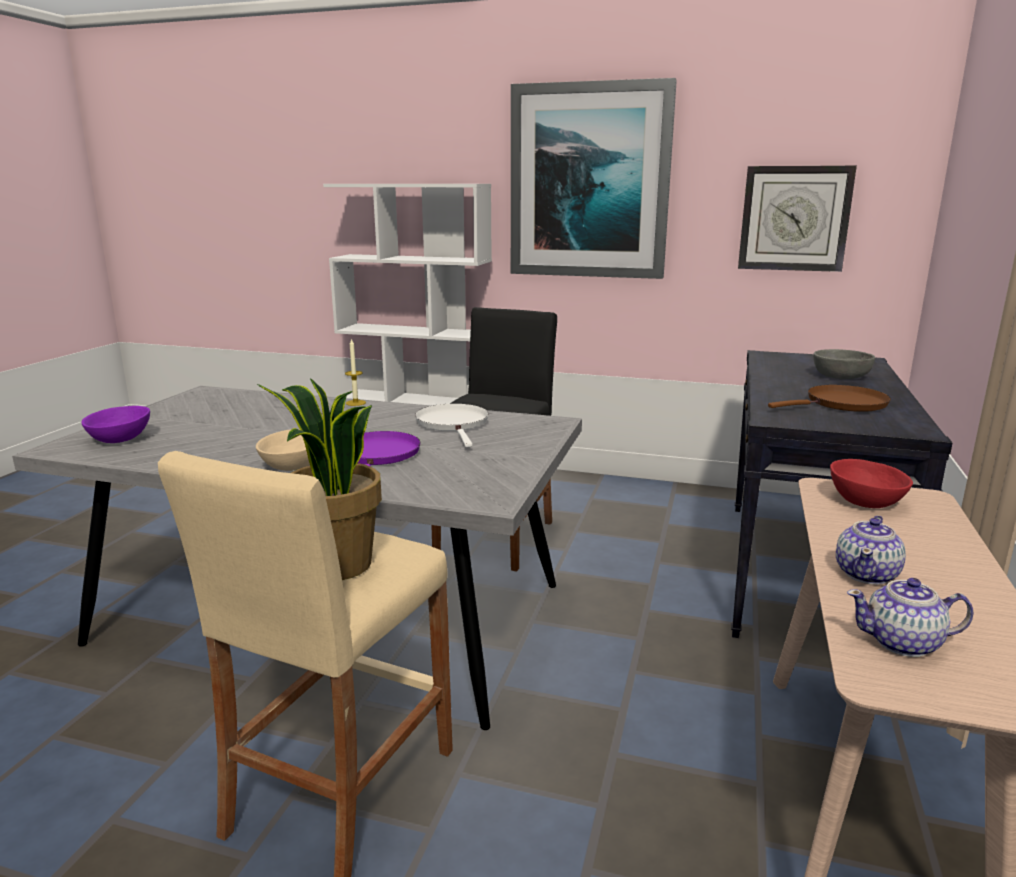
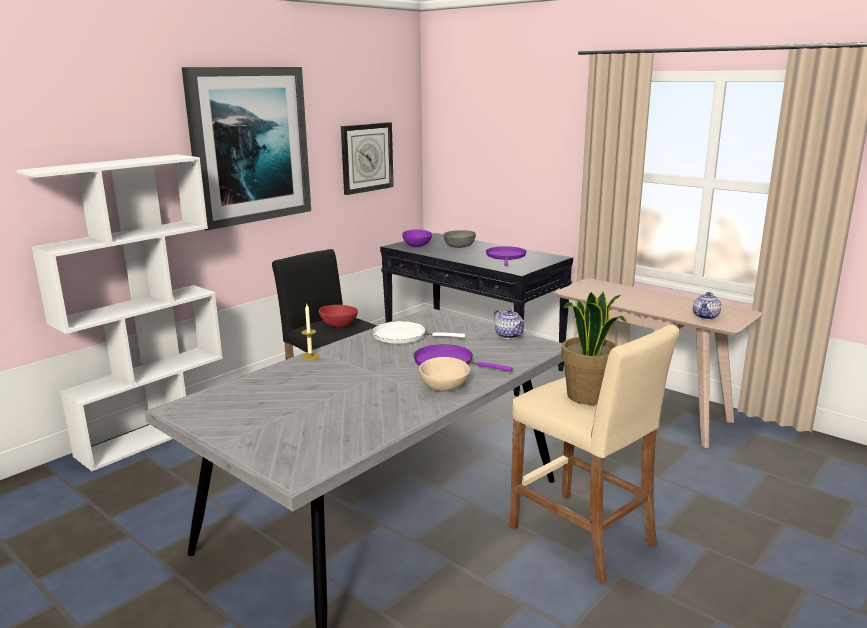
camera: 65 degrees left, 0 degrees up
purple bowl [81,406,150,443] -> purple bowl moved to [402,229,432,247]
brown frying pan [768,385,891,412] -> purple frying pan [486,246,527,266]
red bowl [830,459,913,508] -> red bowl moved to [319,305,358,327]
teapot [836,515,906,585] -> teapot moved to [494,309,526,339]

